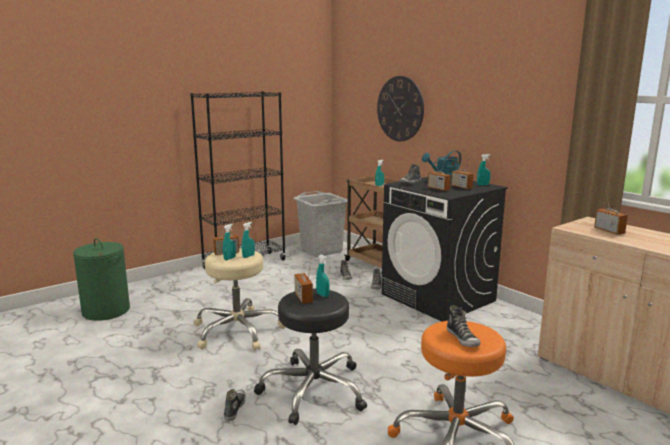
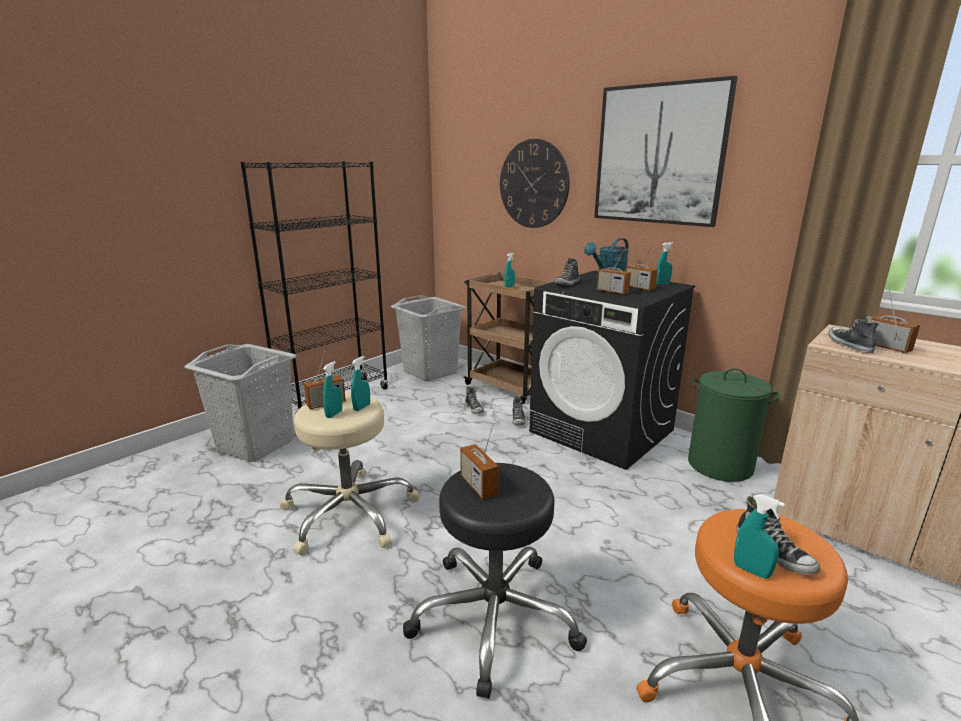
camera: 10 degrees left, 5 degrees up
green laundry basket [73,238,130,321] -> green laundry basket moved to [688,368,780,482]
shoe [224,389,246,421] -> shoe moved to [828,314,879,353]
turquoise spray bottle [316,255,330,297] -> turquoise spray bottle moved to [734,494,785,578]
none -> grey laundry basket [184,344,297,462]
none -> picture [594,76,738,227]

